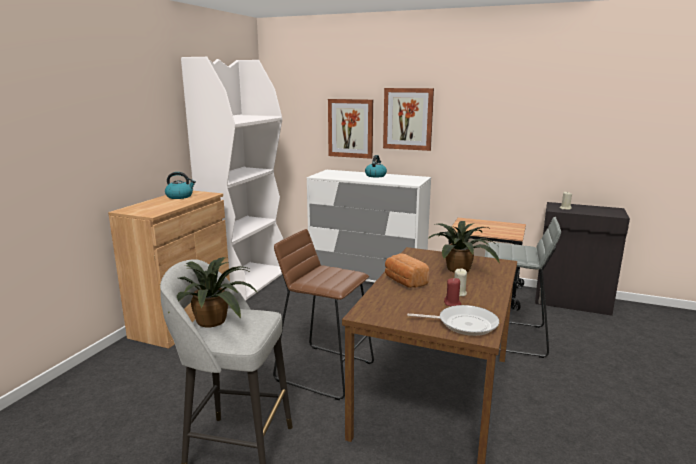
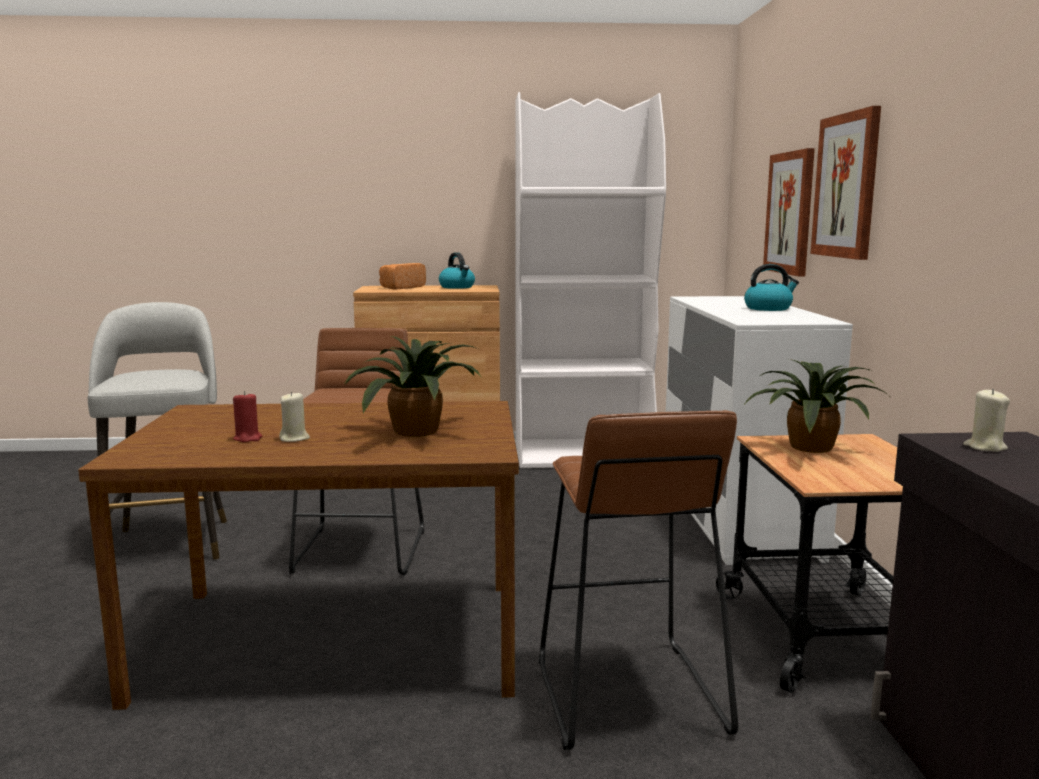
camera: 65 degrees right, 5 degrees down
potted plant [168,257,257,327] -> potted plant moved to [745,359,889,453]
bread [385,253,429,288] -> bread moved to [379,263,426,290]
frying pan [407,305,499,336] -> none
grey stool [485,217,561,358] -> brown stool [539,410,738,750]

